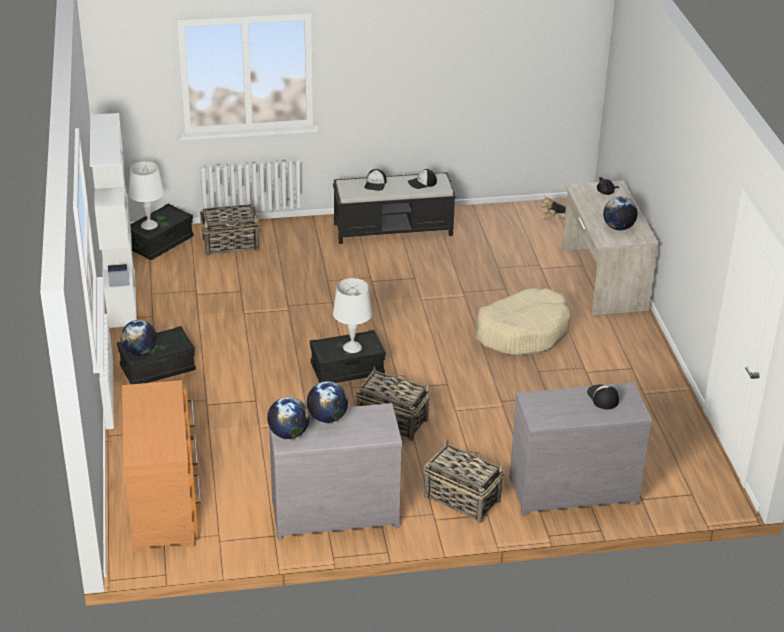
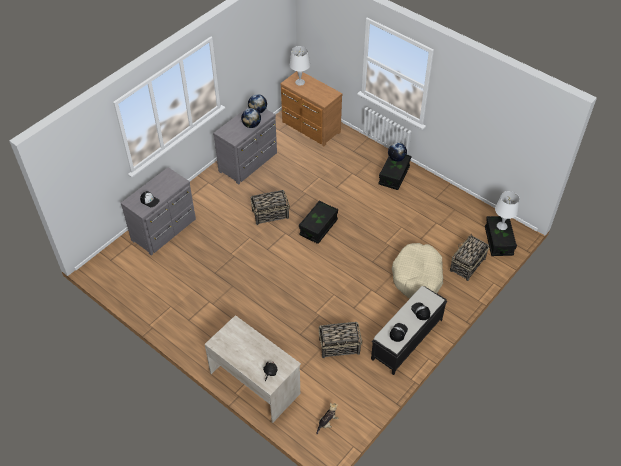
camera: 140 degrees right, 15 degrees up
white bookcase [90,113,137,328] -> none
white table lamp [333,278,372,353] -> white table lamp moved to [290,46,310,86]
basket [424,440,505,523] -> basket moved to [319,322,362,358]
beige dog bed [476,288,570,356] -> beige dog bed moved to [392,243,443,298]
globe [603,197,637,230] -> none

